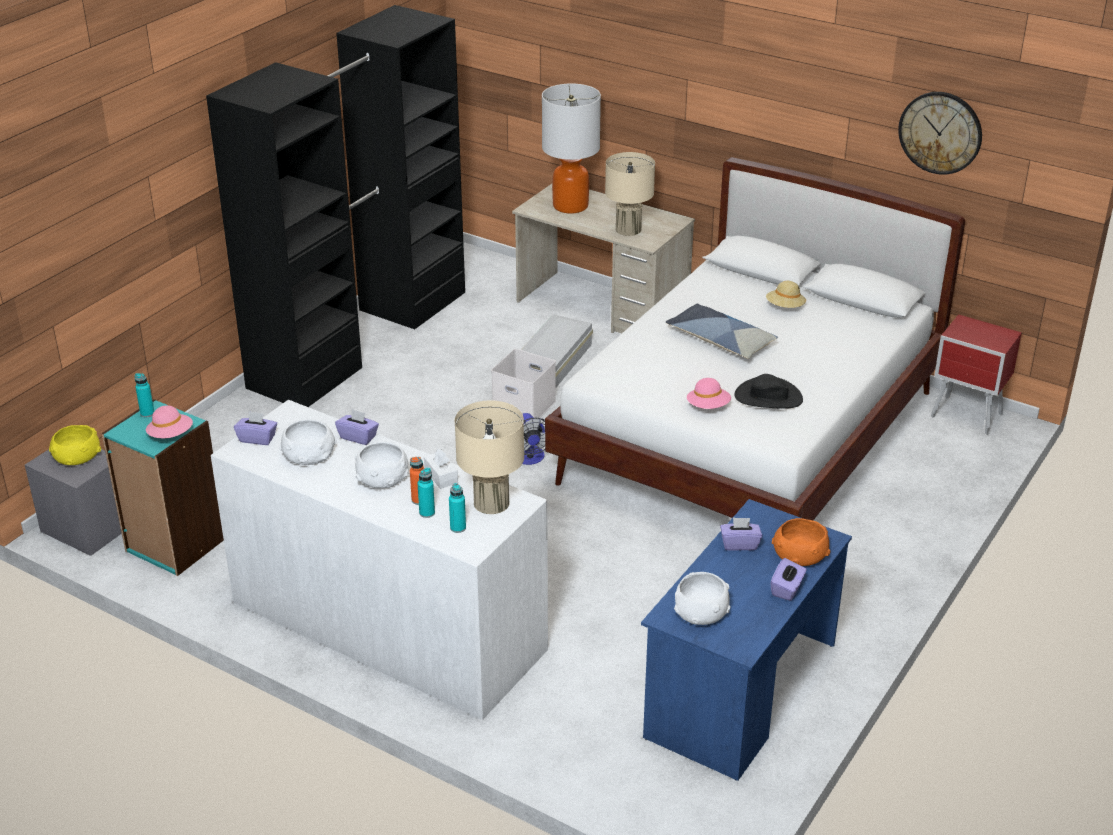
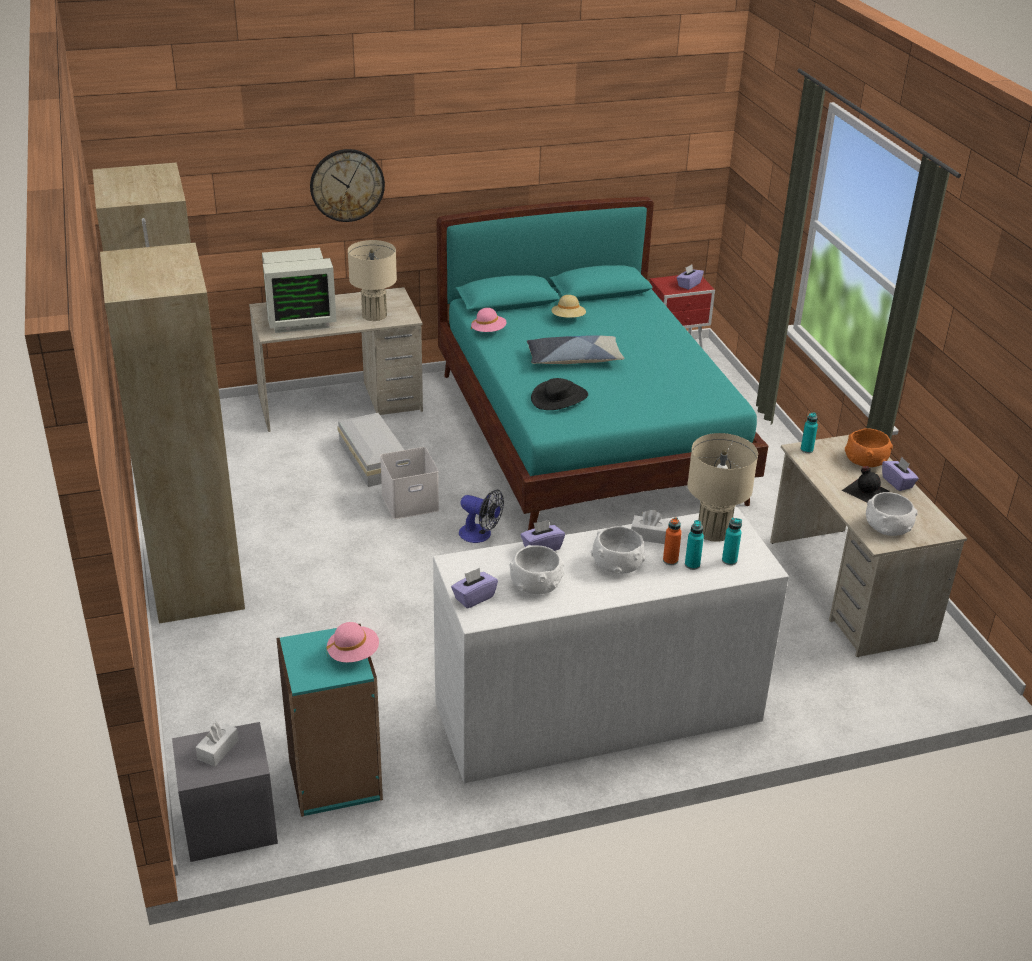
camera: 50 degrees left, 0 degrees up
yellow bowl [49,425,101,465] -> white tissue box [196,722,239,767]
turquoise bottle [135,373,154,417] -> turquoise bottle moved to [801,412,818,453]
black wardrobe [206,5,465,407] -> beige wardrobe [92,162,245,623]
table lamp [542,83,601,214] -> monitor [262,248,337,333]
white bed [545,157,965,520] -> turquoise bed [437,197,768,530]
blue desk [641,499,852,781] -> beige desk [770,435,967,657]
pink hat [687,378,731,409] -> pink hat moved to [471,308,507,332]
purple tissue box [720,517,762,551] -> purple tissue box moved to [677,265,704,290]
black hat [734,374,803,409] -> black hat moved to [531,378,588,410]
wall clock [898,92,982,175] -> wall clock moved to [310,149,385,222]
none -> black bottle [842,466,890,502]

